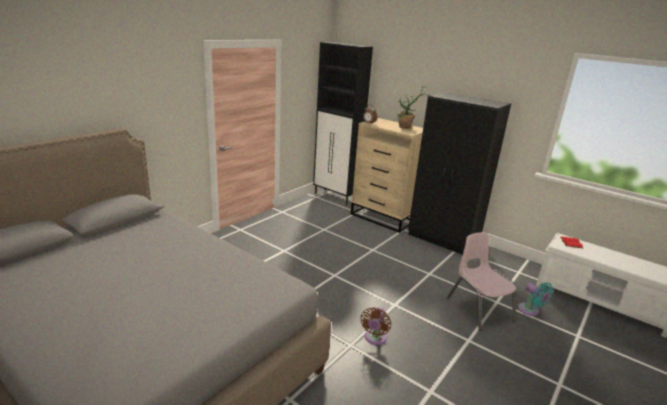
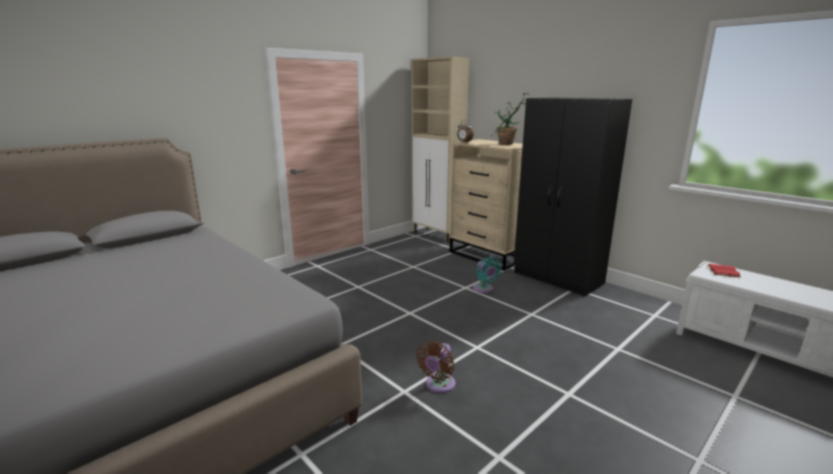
camera: 10 degrees right, 5 degrees down
black cabinet [313,42,373,205] -> beige cabinet [411,56,469,244]
pink chair [447,232,516,331] -> none
turquoise fan [518,282,553,316] -> turquoise fan moved to [473,256,502,293]

